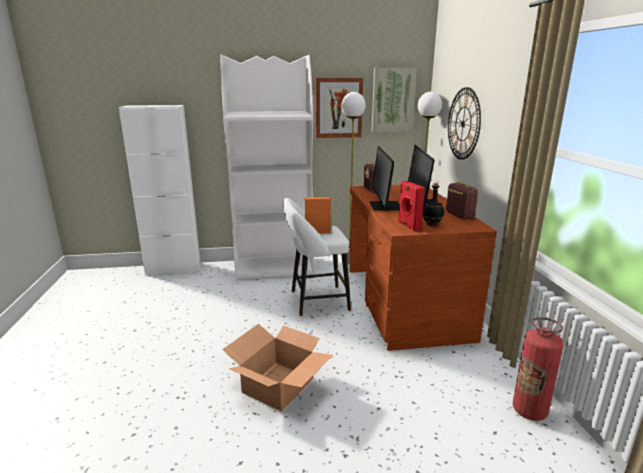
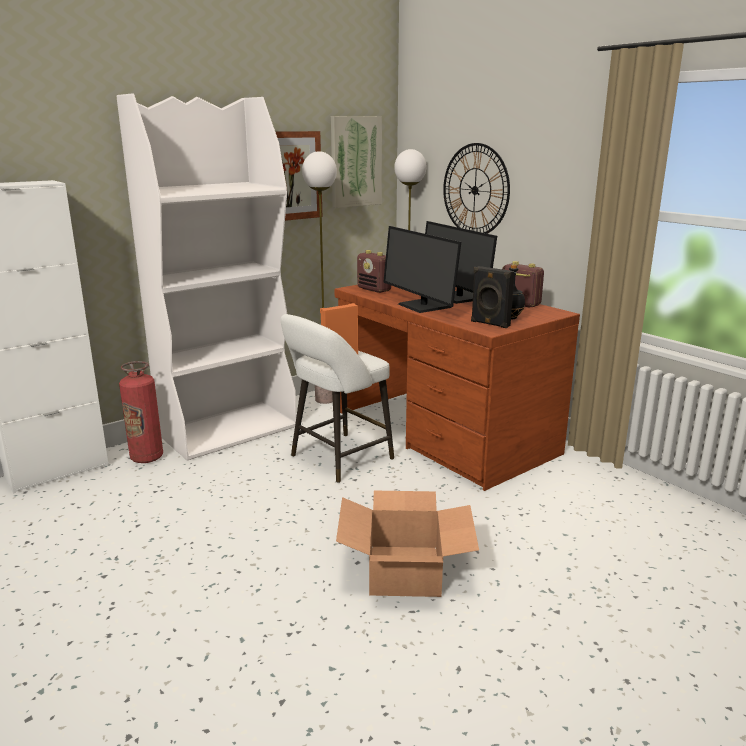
camera: 30 degrees left, 0 degrees up
red speaker [398,181,425,231] -> black speaker [471,266,515,328]
fire extinguisher [513,317,564,421] -> fire extinguisher moved to [119,361,163,463]

